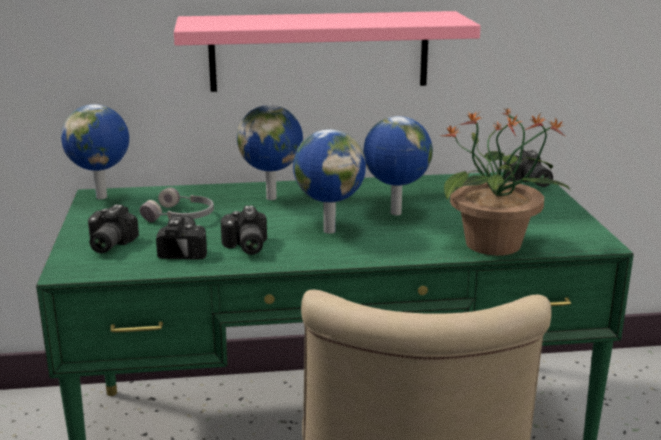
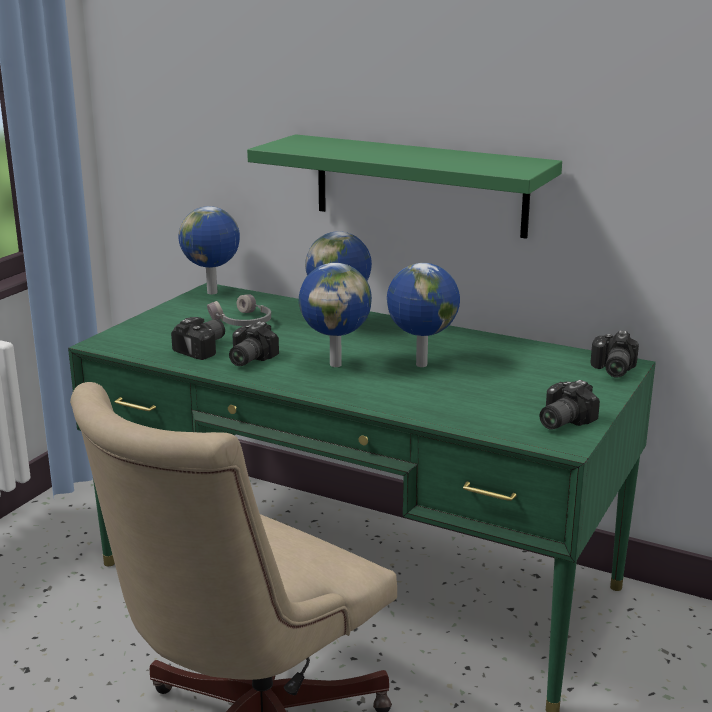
camera: 35 degrees right, 0 degrees up
camera [88,205,139,253] -> camera moved to [540,380,600,429]
pink shelf [174,11,481,92] -> green shelf [247,134,562,239]
potted plant [441,107,570,256] -> none

